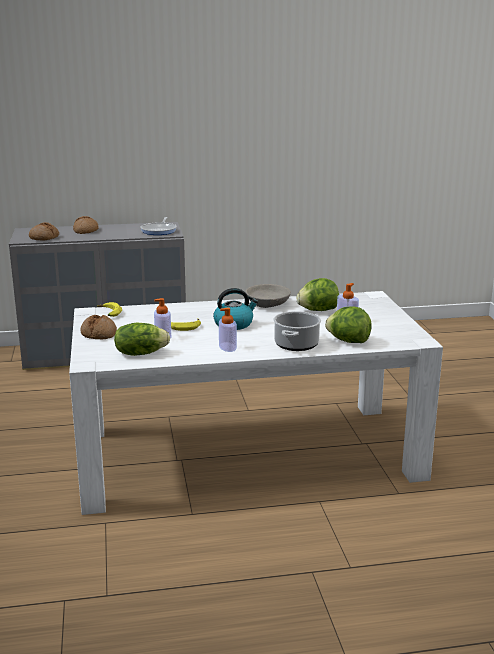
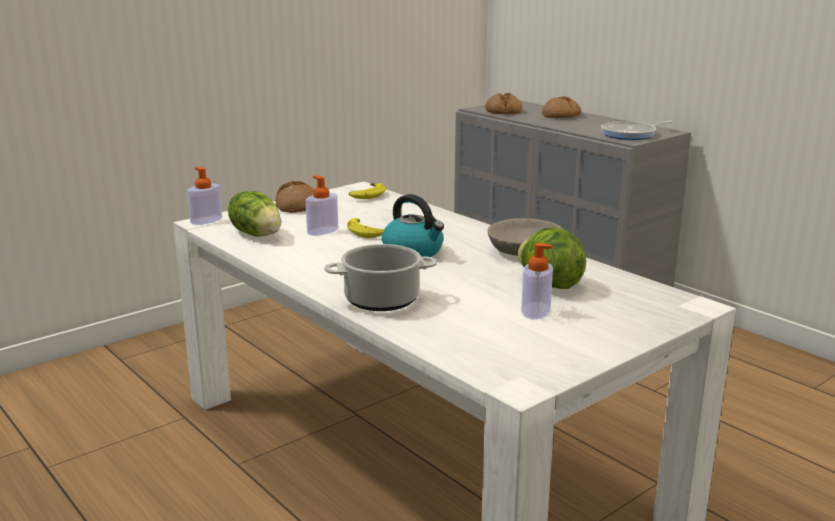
camera: 60 degrees right, 0 degrees up
soap dispenser [219,308,237,352] -> soap dispenser moved to [187,167,222,225]
lettuce [325,306,372,343] -> none

